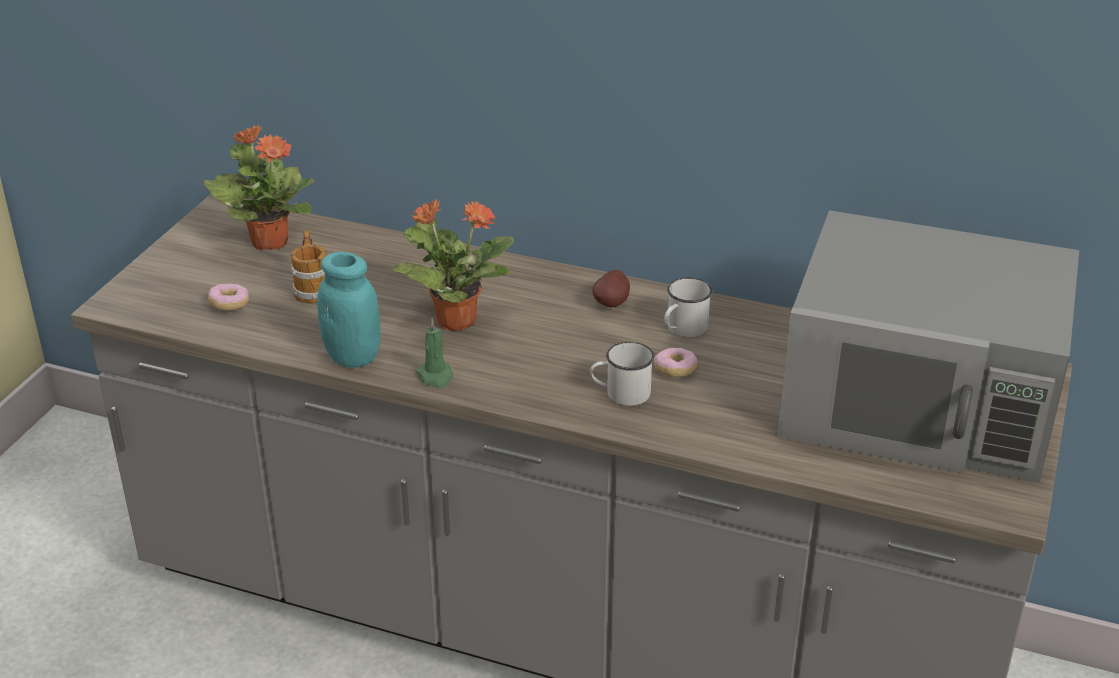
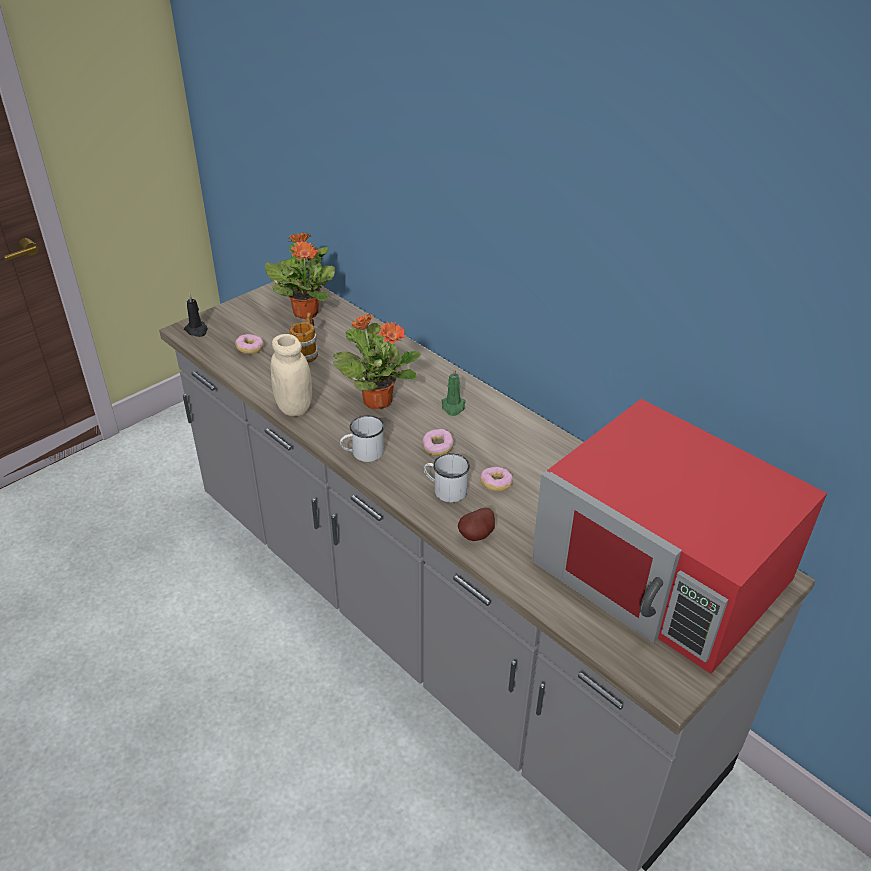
camera: 25 degrees right, 5 degrees up
turquoise jar [317,252,381,368] -> beige jar [270,334,312,416]
green candle [416,318,453,388] -> green candle moved to [442,367,466,416]
potato [592,270,630,308] -> potato moved to [458,508,495,541]
white mug [664,278,712,337] -> white mug moved to [340,416,384,462]
grey microwave [777,210,1079,483] -> red microwave [532,399,827,674]
none -> black candle [184,293,208,337]
none -> donut [422,429,454,456]

